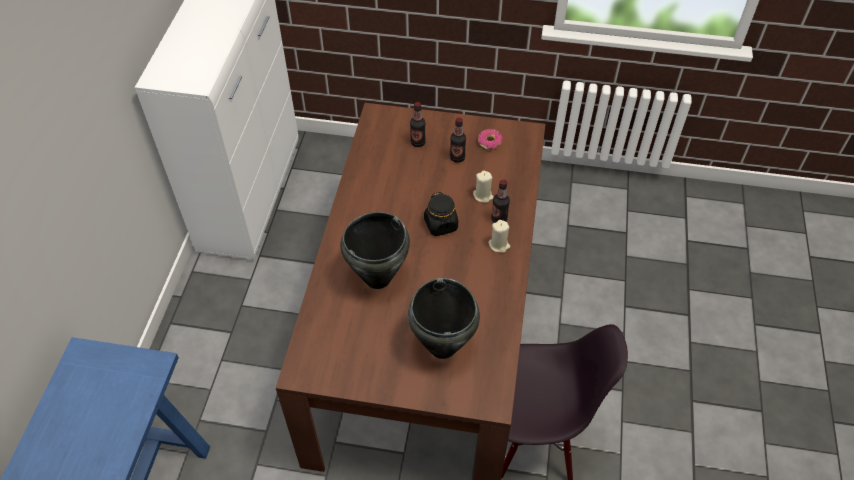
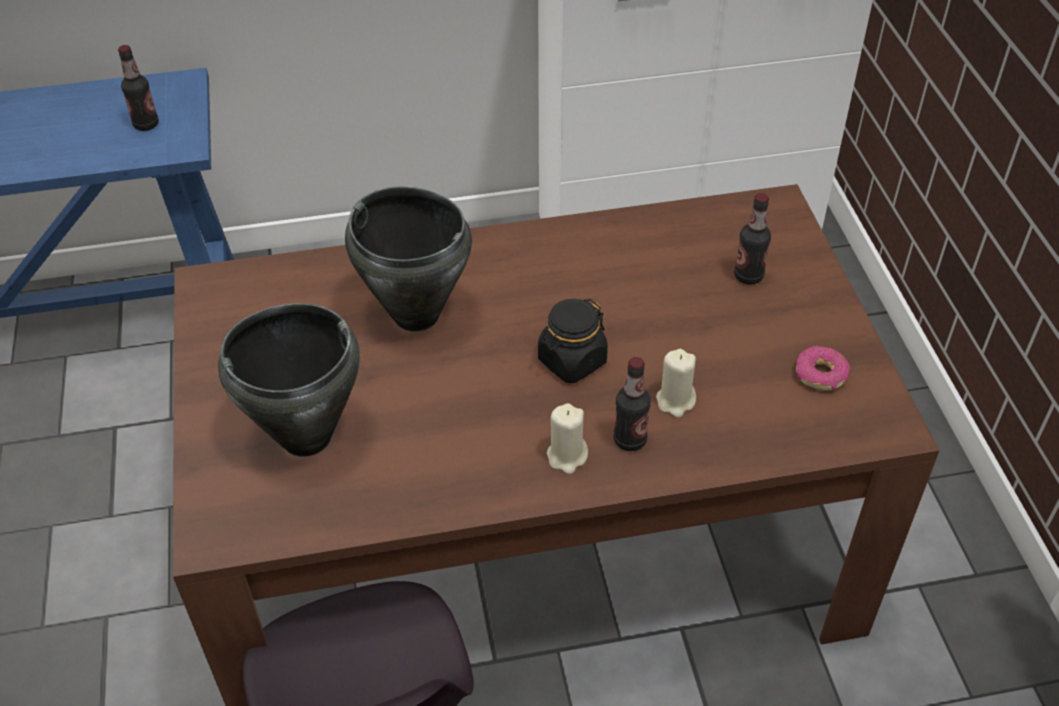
camera: 70 degrees right, 5 degrees down
bottle [450,117,466,163] -> bottle moved to [118,45,159,131]

